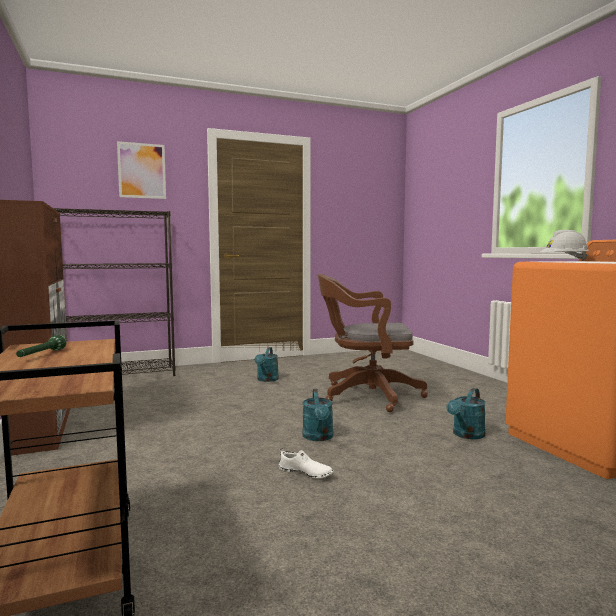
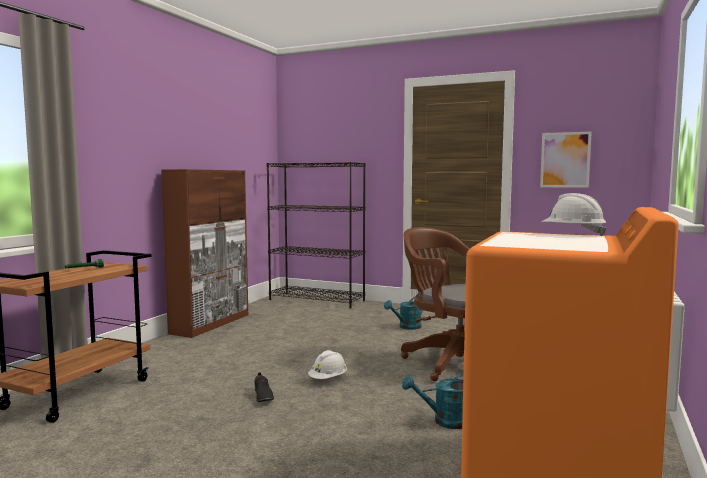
camera: 45 degrees right, 0 degrees up
picture [117,141,166,199] -> picture moved to [540,132,592,188]
white shoe [279,448,334,478] -> black shoe [254,372,274,402]
turquoise watering can [302,389,333,441] -> white hard hat [308,350,347,379]

